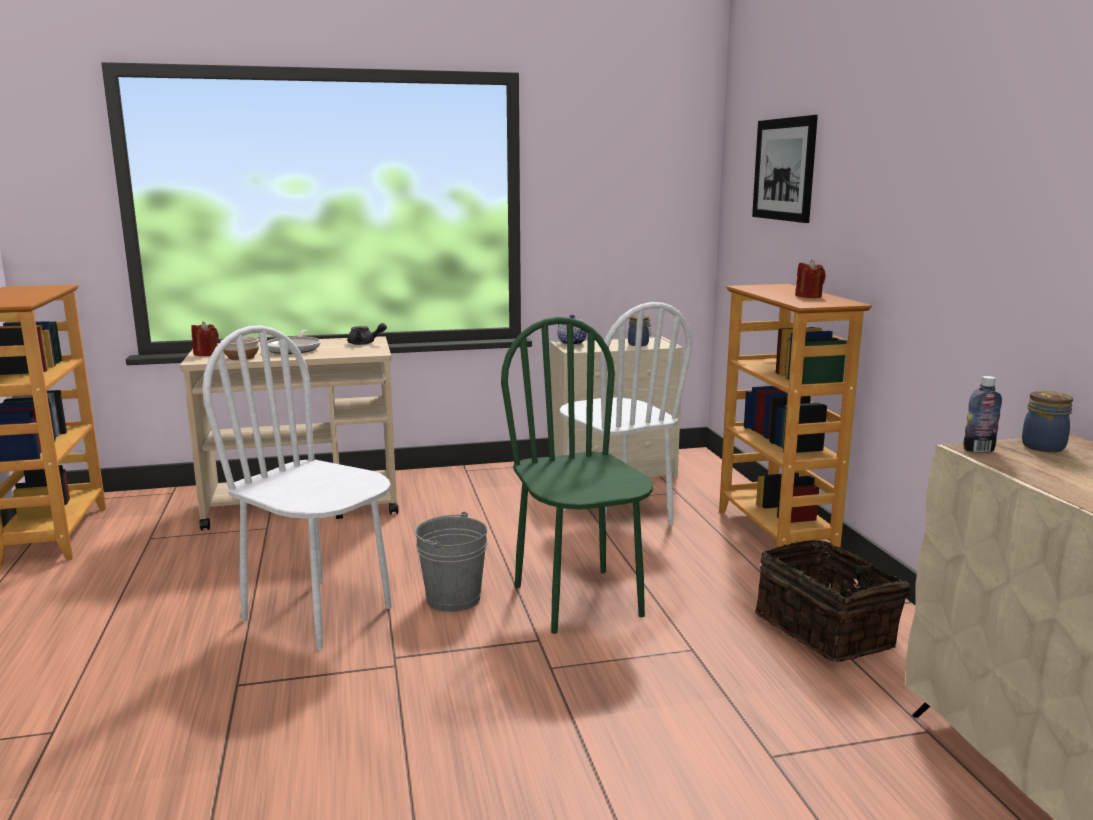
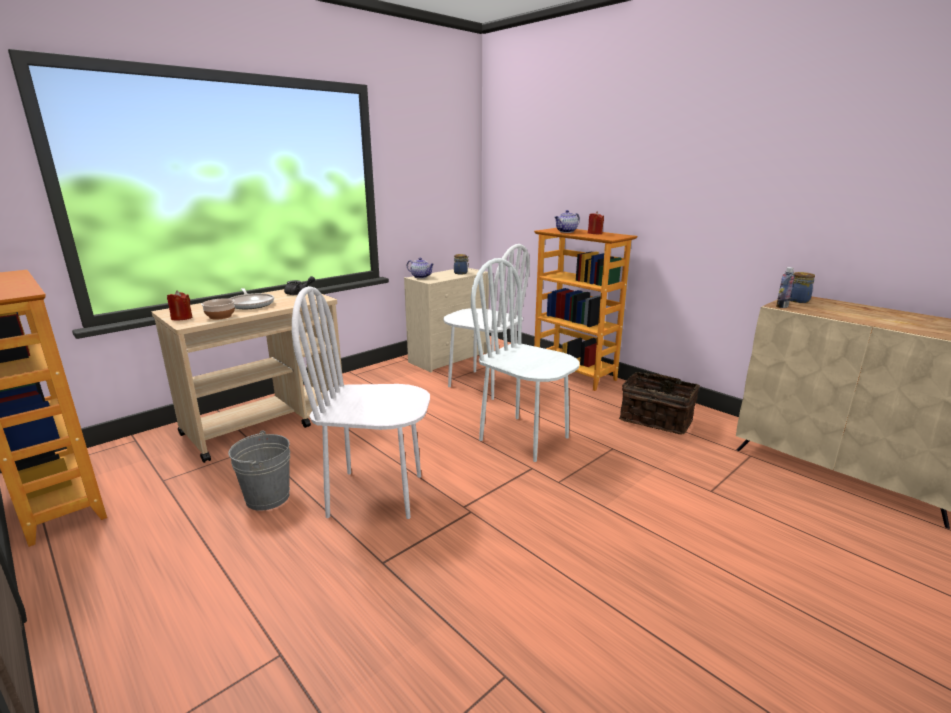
camera: 30 degrees left, 5 degrees up
grey bucket [414,512,488,612] -> grey bucket moved to [228,430,290,511]
green chair [501,317,653,634] -> white chair [471,258,580,462]
picture [752,115,818,223] -> none
none -> teapot [555,210,580,233]

